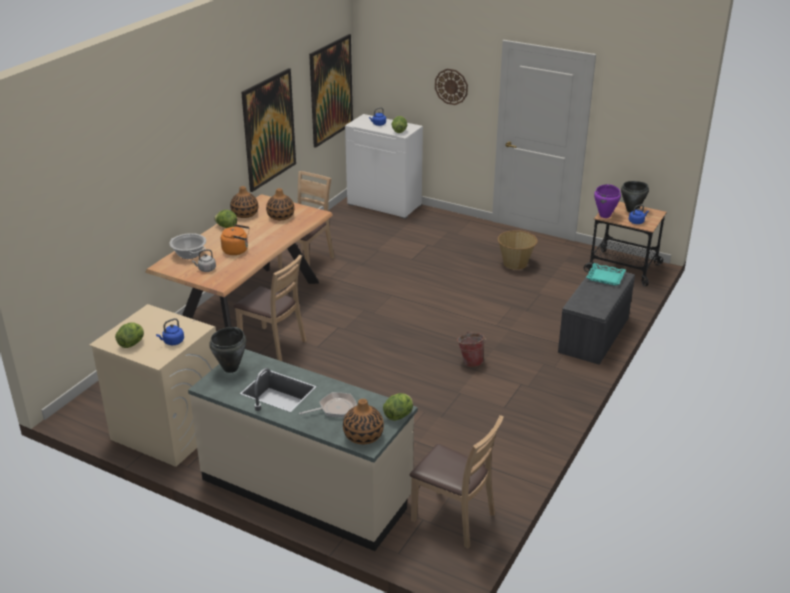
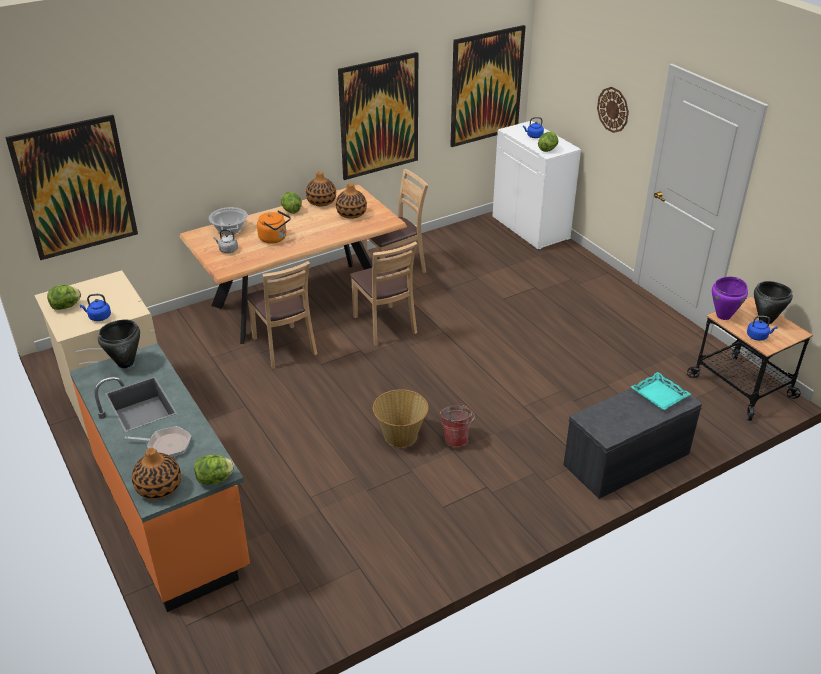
camera: 30 degrees right, 5 degrees up
beige counter [188,349,418,551] -> orange counter [69,343,250,612]
brown chair [410,415,504,549] -> brown chair moved to [350,242,418,346]
basket [498,230,538,270] -> basket moved to [373,389,429,447]
none -> picture [5,115,138,260]

